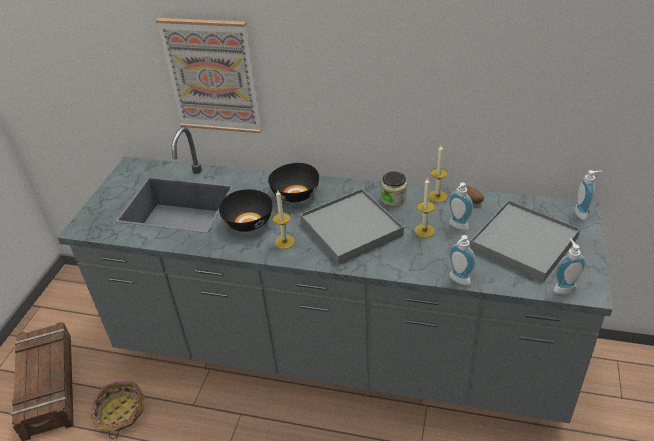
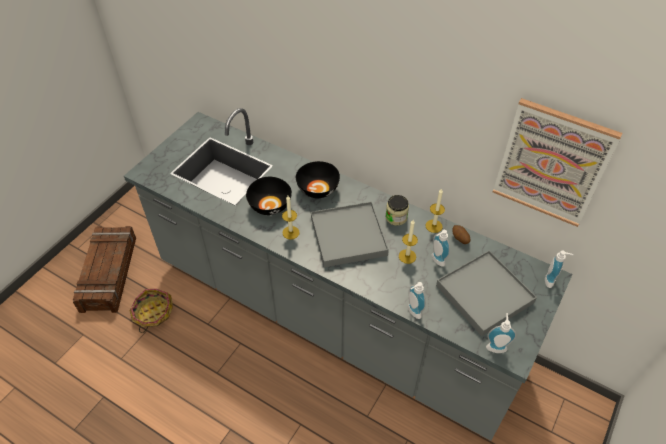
camera: 15 degrees right, 10 degrees up
picture [155,18,262,133] -> picture moved to [493,98,623,227]

